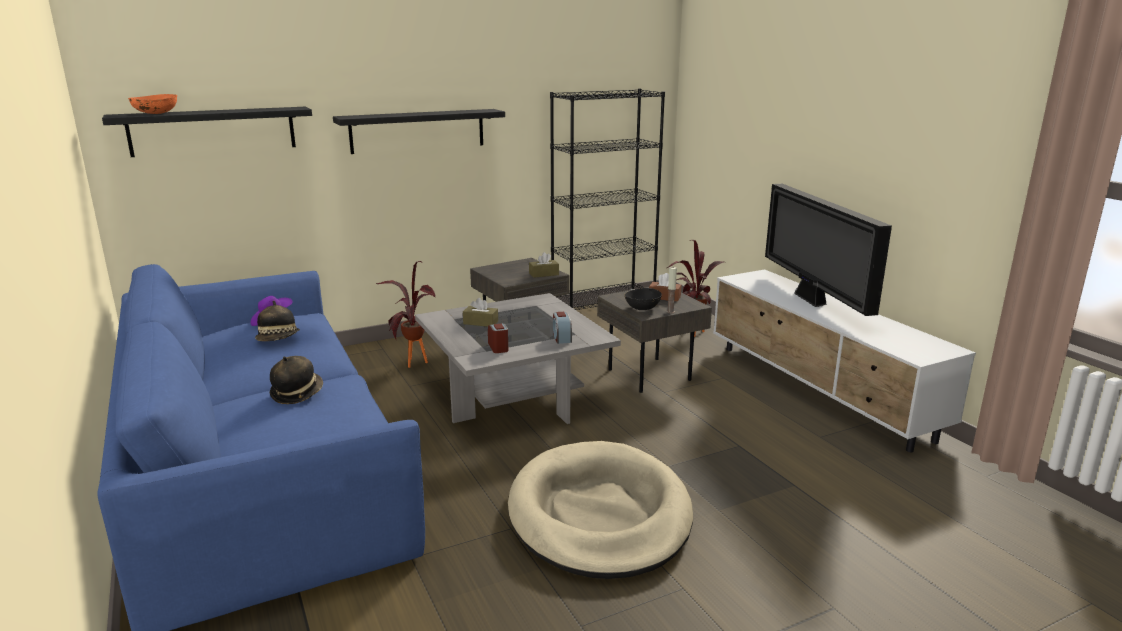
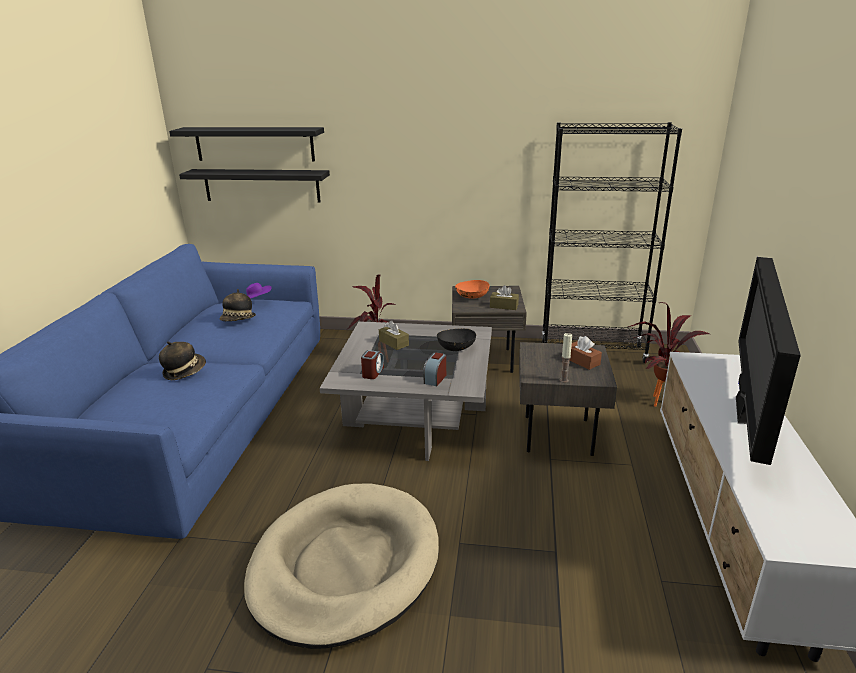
camera: 35 degrees right, 5 degrees up
orange bowl [128,94,177,114] -> orange bowl moved to [455,280,490,299]
black shelf [333,109,505,154] -> black shelf moved to [179,169,330,203]
black bowl [624,288,662,310] -> black bowl moved to [437,328,476,351]

